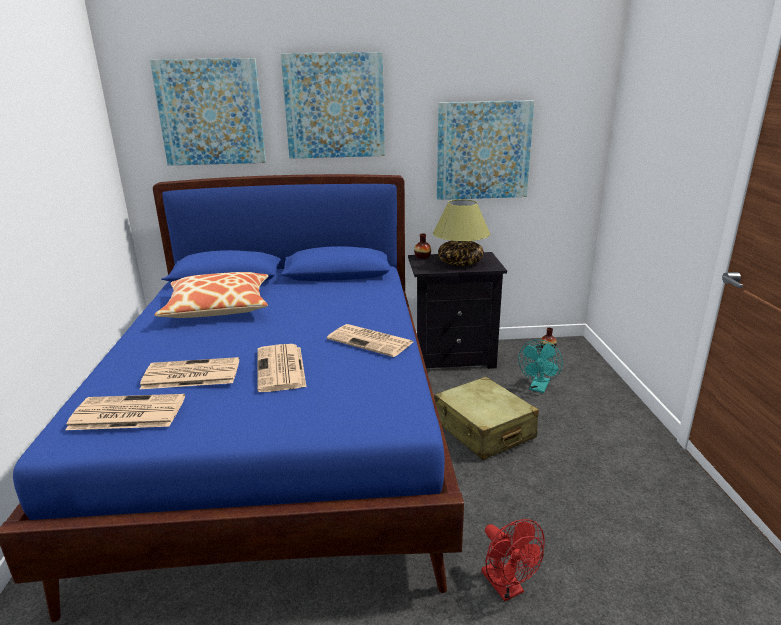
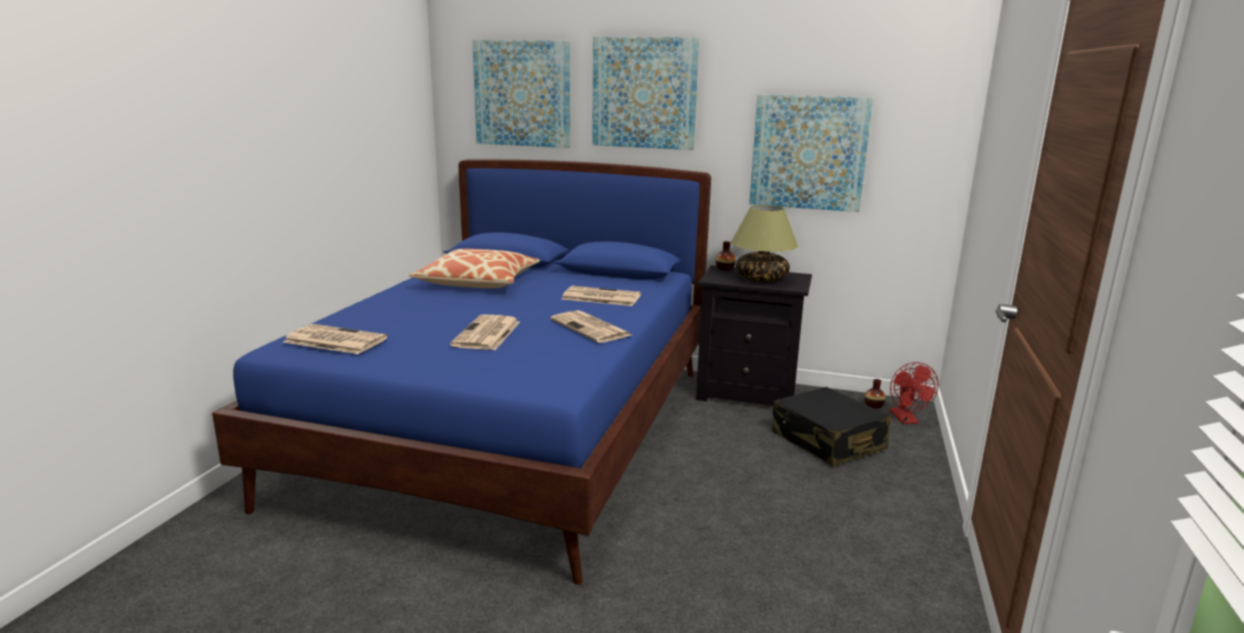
camera: 20 degrees right, 5 degrees down
newspaper [140,357,239,389] -> newspaper moved to [562,286,641,306]
beige suitcase [434,376,539,460] -> none
red fan [481,519,545,601] -> red fan moved to [890,362,938,424]
turquoise fan [518,340,563,393] -> black suitcase [772,387,891,466]

